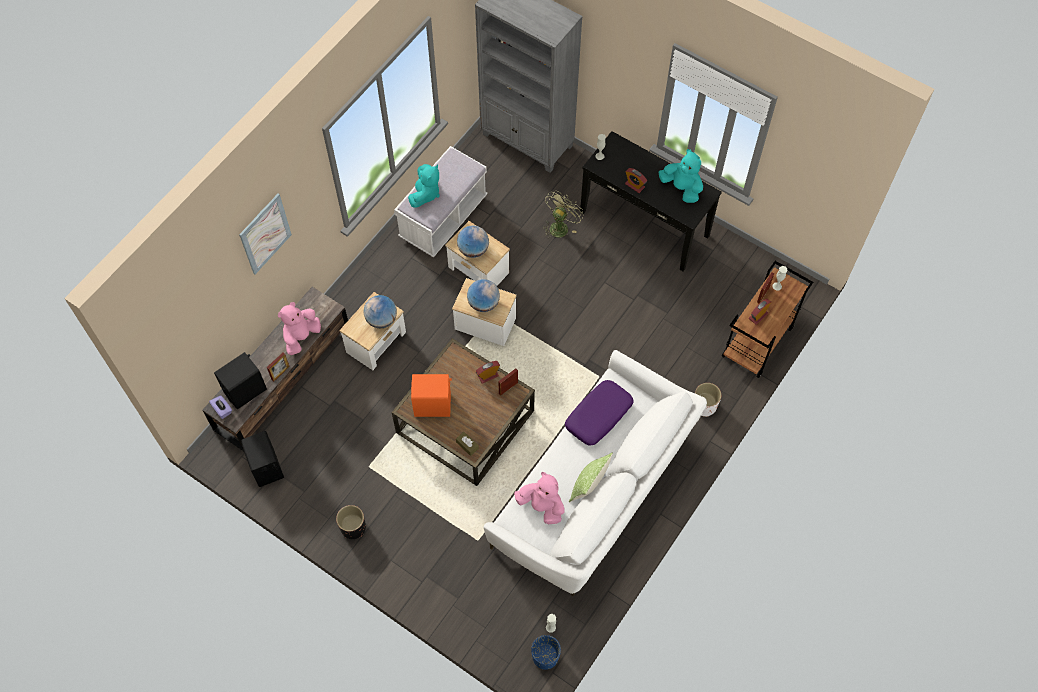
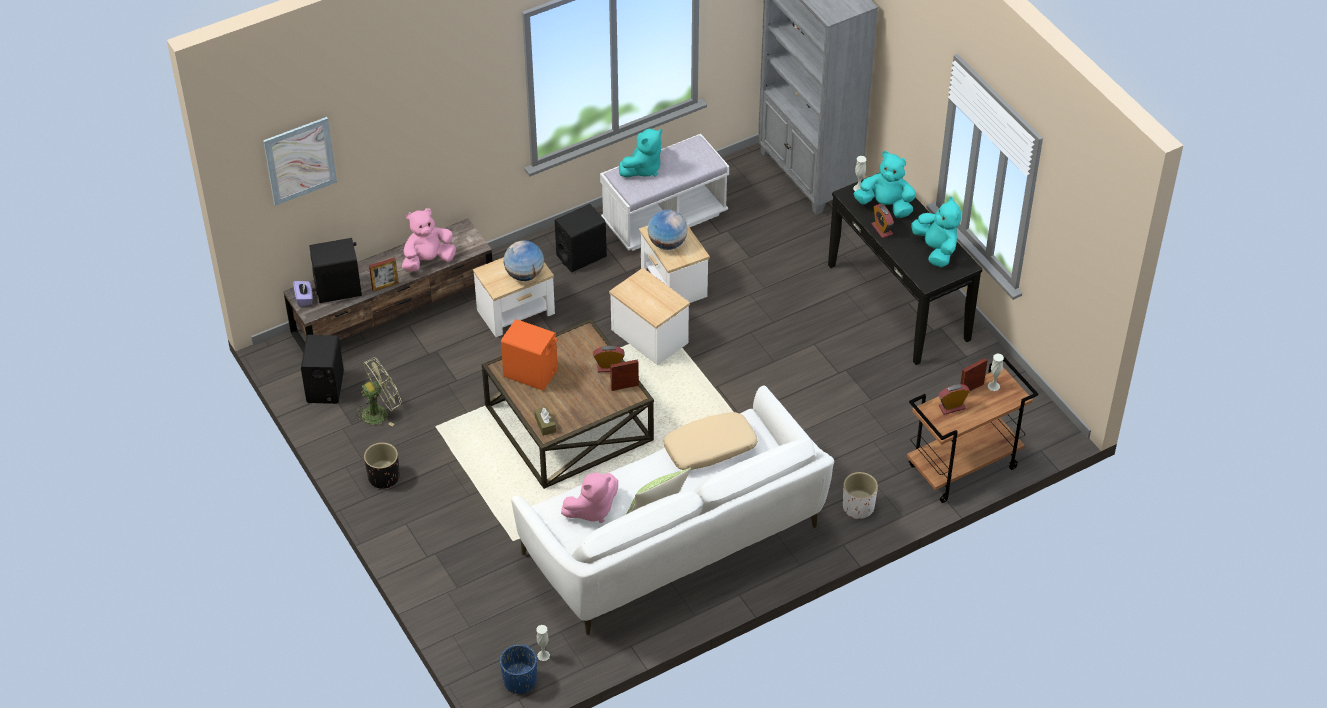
camera: 25 degrees right, 15 degrees down
picture [239,194,292,274] -> picture moved to [263,117,337,206]
globe [467,279,500,312] -> none
pink plush toy [514,472,565,524] -> pink plush toy turned 90 degrees clockwise [561,472,618,523]
green fan [543,191,584,238] -> green fan moved to [353,357,402,427]
purple pillow [565,380,634,446] -> beige pillow [663,412,758,470]
none -> black speaker [555,204,607,272]
none -> turquoise plush toy [854,151,916,218]

